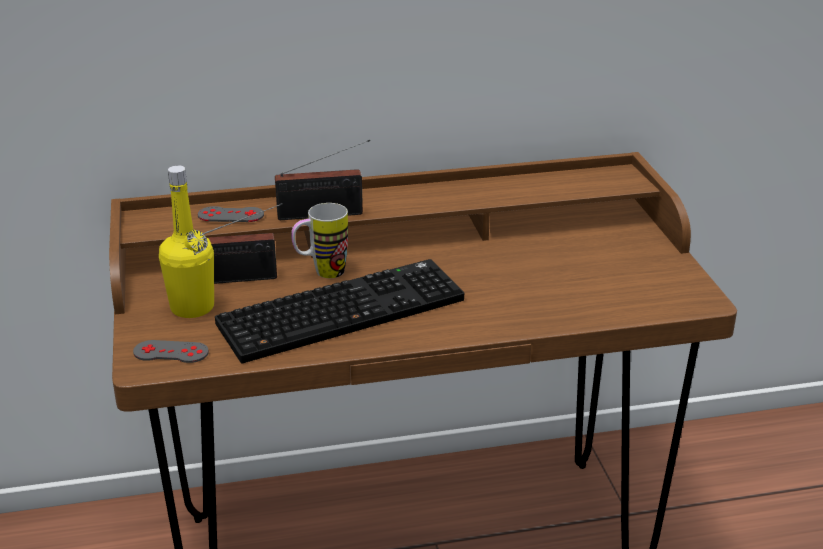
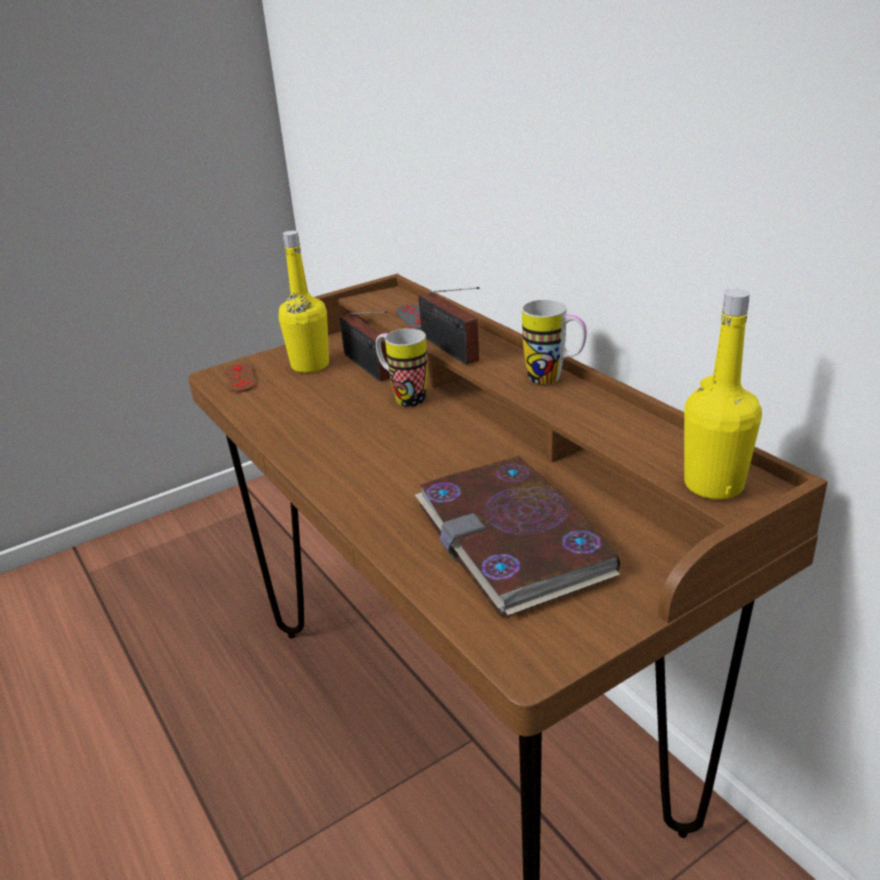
camera: 70 degrees right, 0 degrees up
grey game controller [133,340,209,363] -> brown game controller [224,363,256,392]
keyboard [215,259,464,363] -> none
none -> book [415,456,620,617]
none -> mug [522,300,587,385]
none -> yellow bottle [684,289,762,500]

